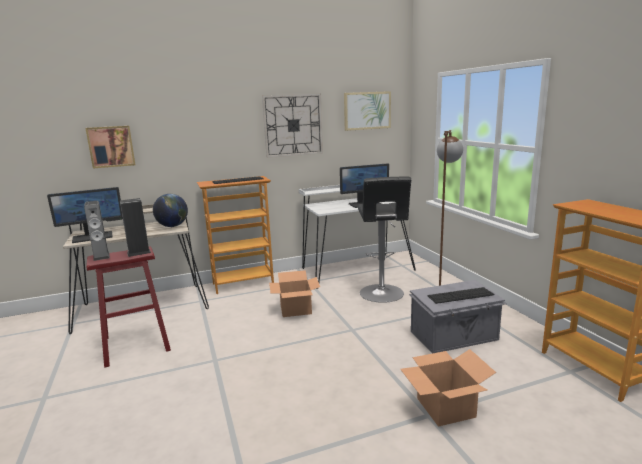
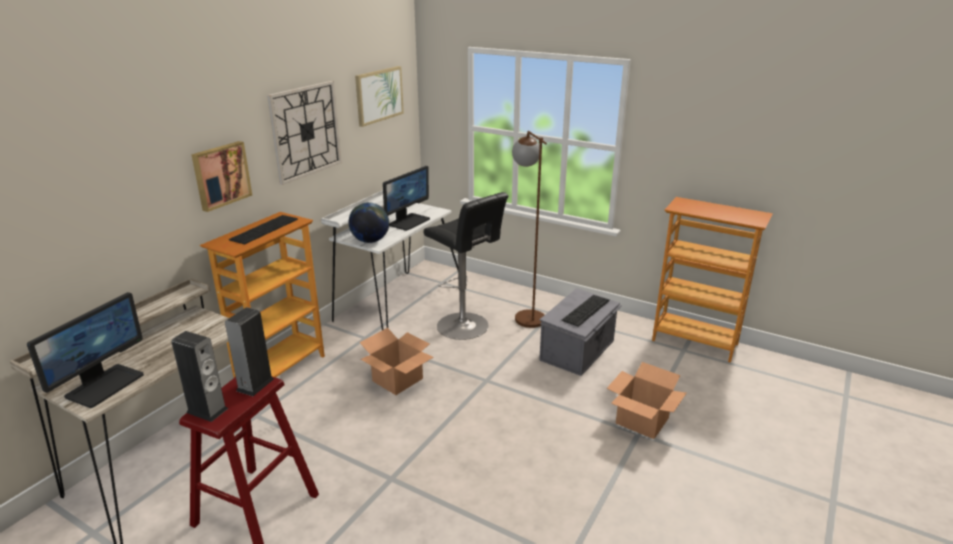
camera: 40 degrees left, 10 degrees up
picture [85,126,136,168] -> picture moved to [191,141,252,212]
globe [153,194,188,227] -> globe moved to [349,202,389,243]

